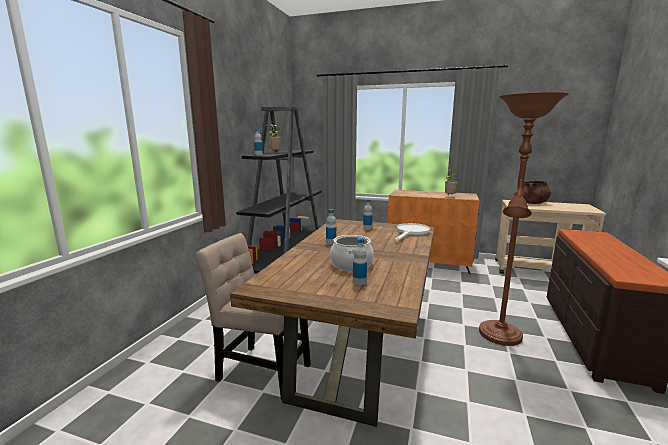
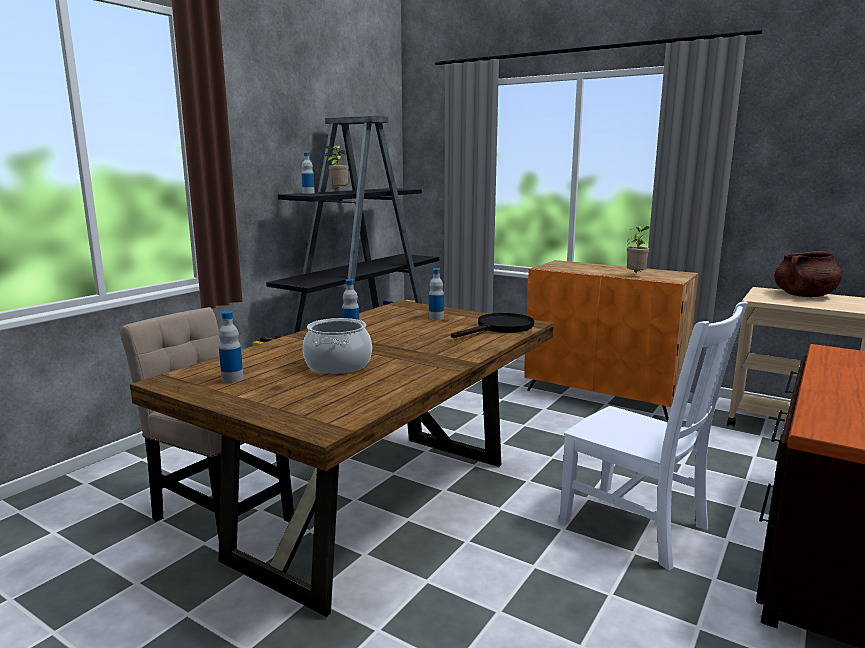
camera: 15 degrees right, 0 degrees up
bottle [353,238,367,285] -> bottle moved to [219,311,243,383]
white frying pan [395,223,430,241] -> black frying pan [451,313,534,338]
brown floor lamp [479,92,569,346] -> white chair [559,301,747,570]

